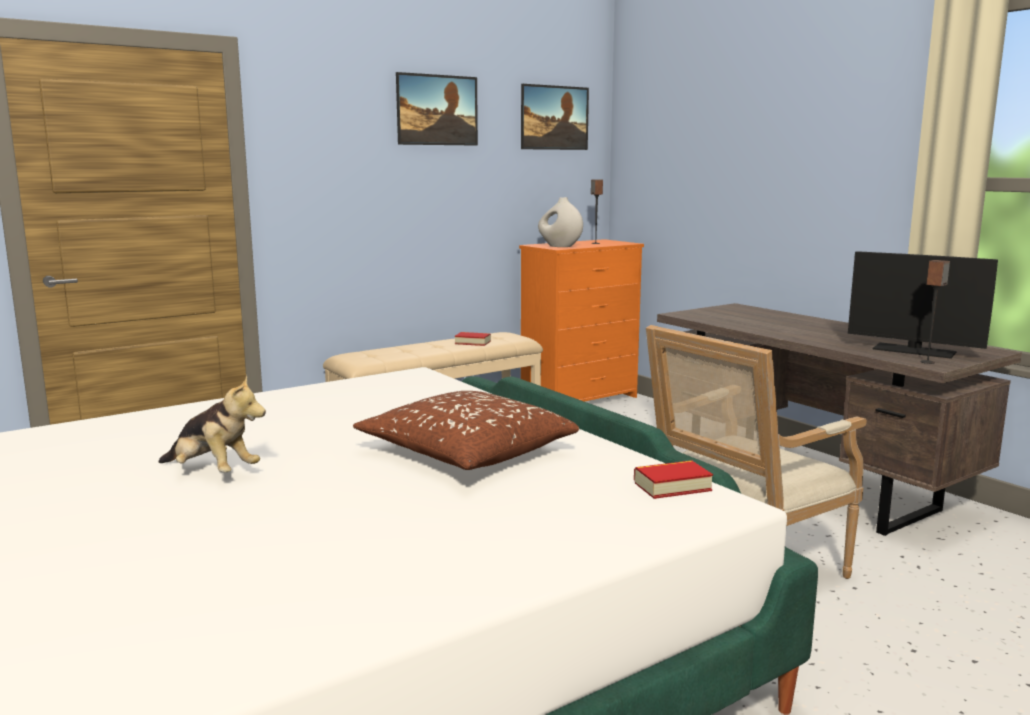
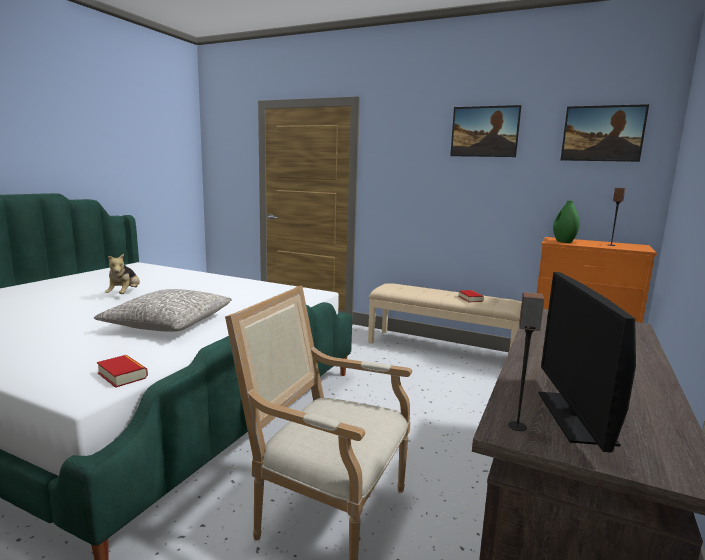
camera: 60 degrees right, 0 degrees up
brown pillow [353,391,579,470] -> grey pillow [94,289,232,332]
white vase [538,197,583,247] -> green vase [553,201,579,243]

